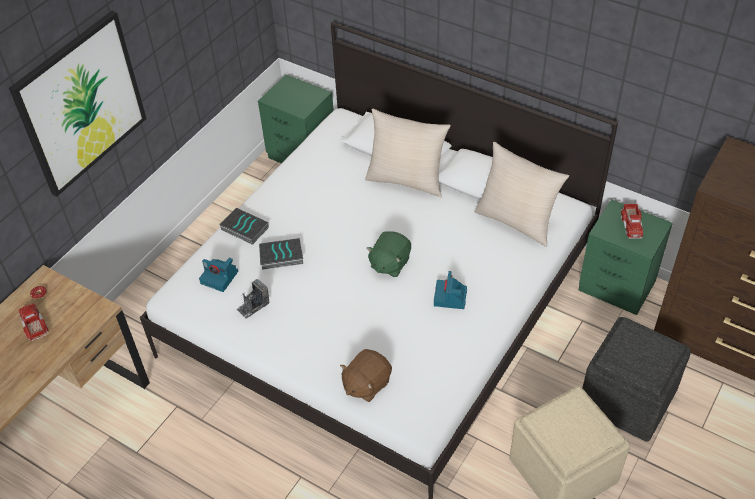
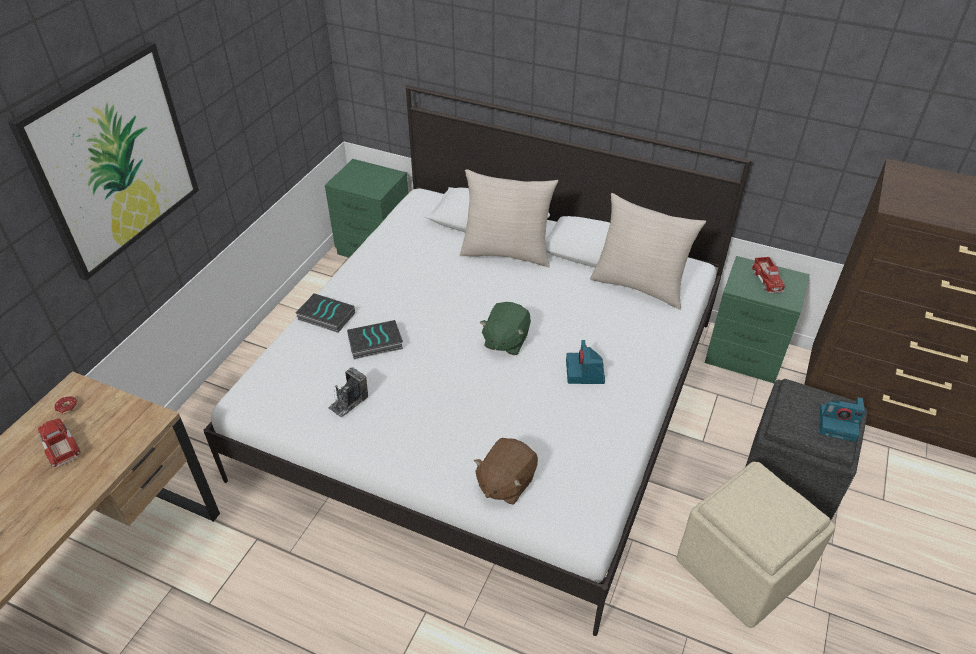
camera: 10 degrees left, 5 degrees down
camera [199,258,238,292] -> camera moved to [820,397,865,442]

